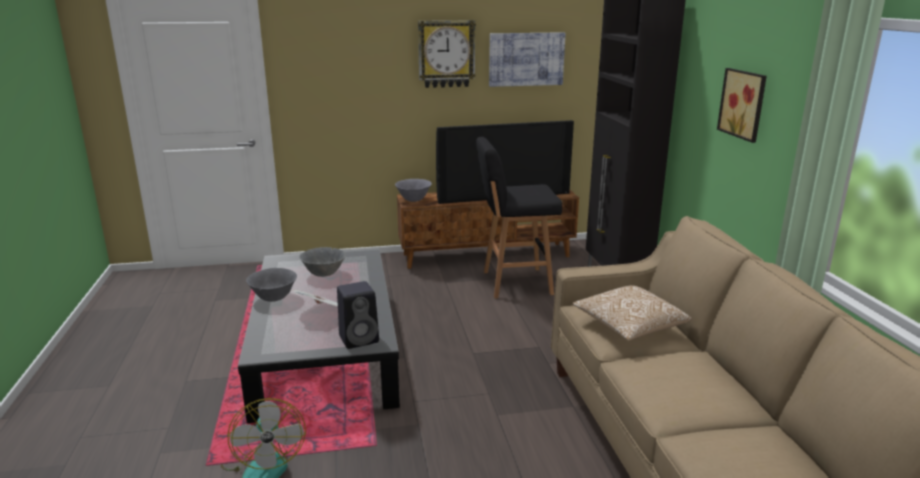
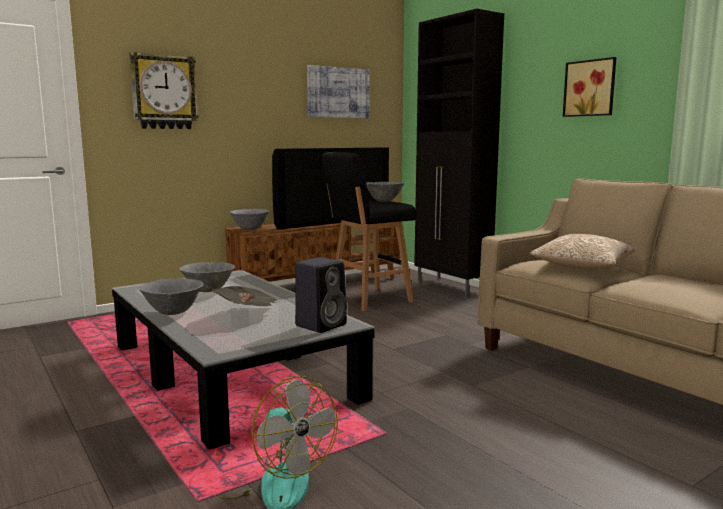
camera: 25 degrees left, 10 degrees down
wall clock [418,20,476,88] -> wall clock moved to [129,52,199,129]
none -> grey bowl [366,182,405,202]

